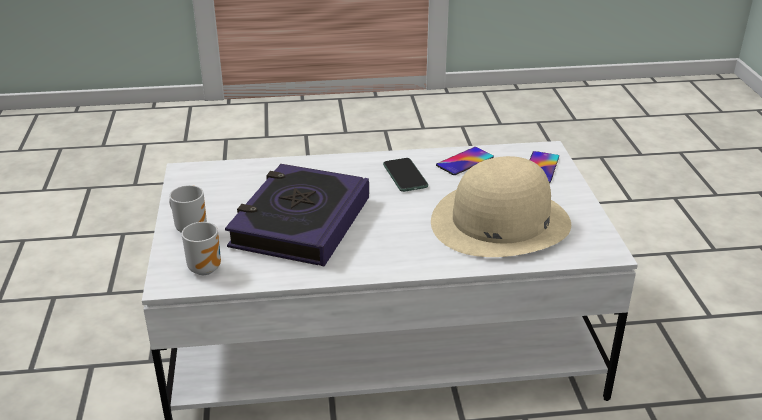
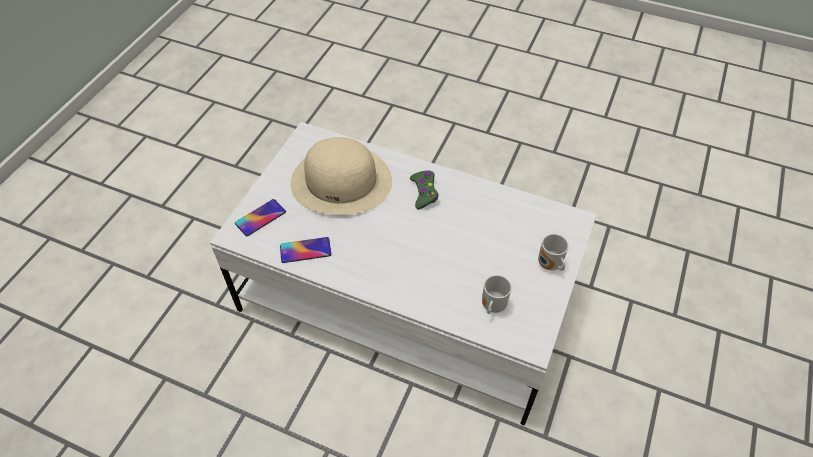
camera: 150 degrees left, 20 degrees up
mug [182,222,221,275] -> mug moved to [482,275,512,314]
book [225,164,369,267] -> none
phone [383,158,428,192] -> none
none -> green game controller [410,170,439,209]

